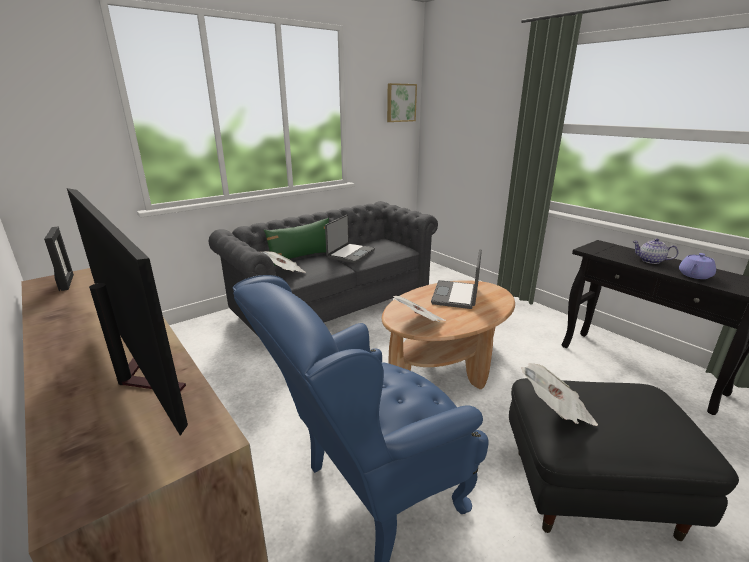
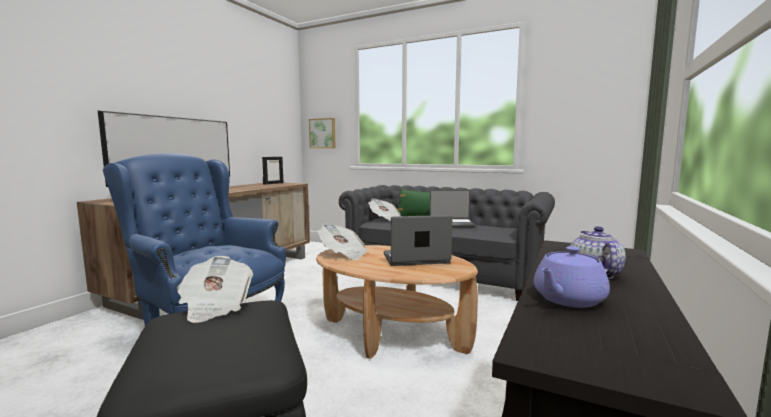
camera: 65 degrees right, 15 degrees down
picture [387,83,417,122] -> picture moved to [309,118,335,148]
purple teapot [679,253,716,279] -> purple teapot turned 60 degrees counterclockwise [534,246,610,308]

